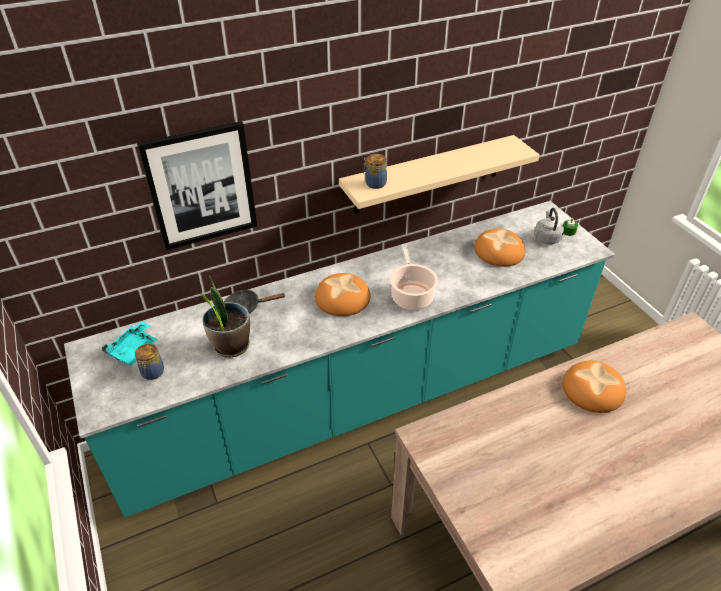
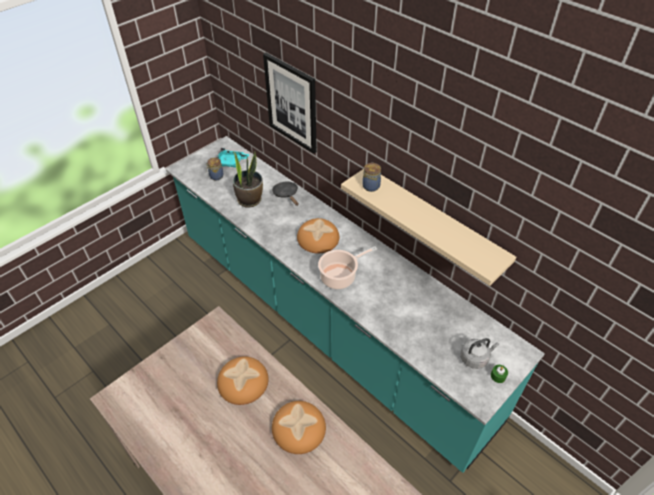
camera: 70 degrees right, 5 degrees up
bread [474,229,525,267] -> bread moved to [217,356,269,405]

